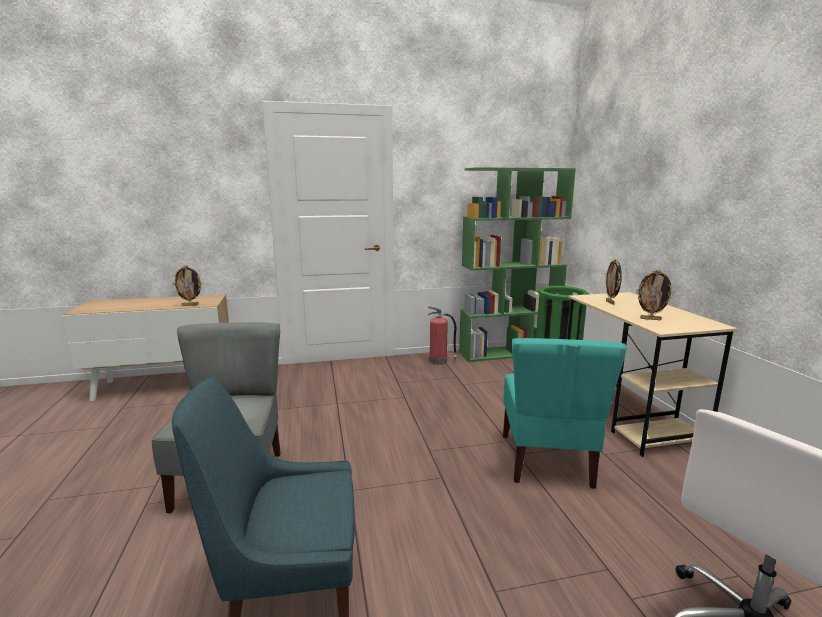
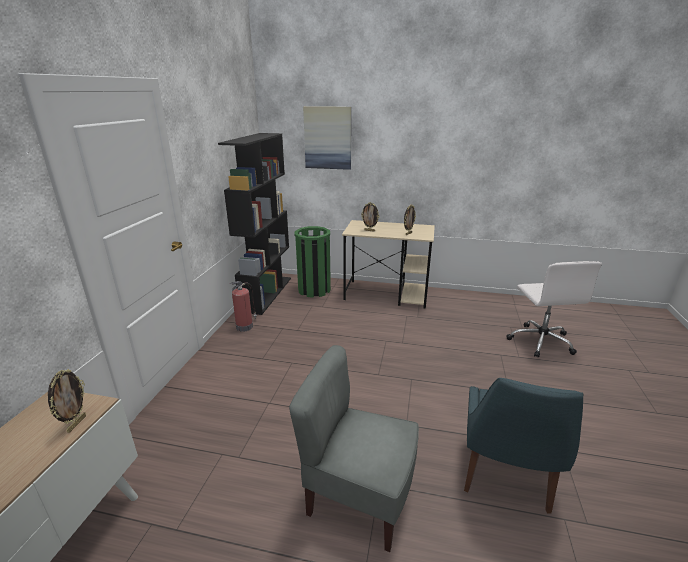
camera: 65 degrees left, 10 degrees up
green bookcase [459,167,576,362] -> black bookcase [218,133,291,315]
turquoise chair [503,338,627,489] -> none
none -> picture [303,106,351,170]

